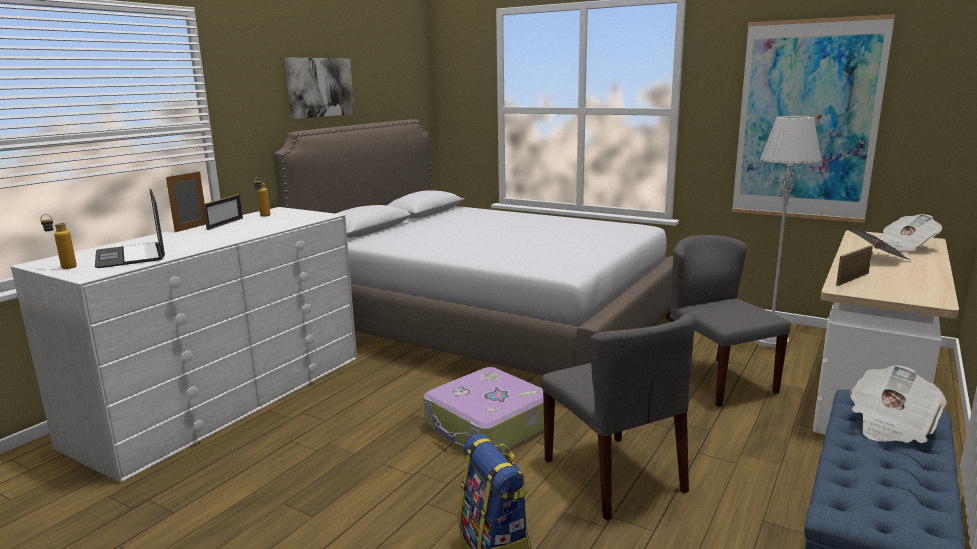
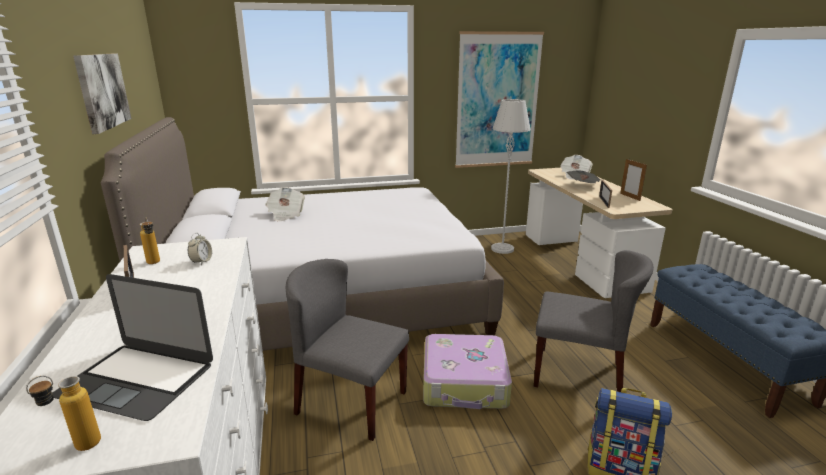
camera: 45 degrees left, 5 degrees up
picture frame [166,170,206,232] -> picture frame moved to [620,159,647,201]
grey chair [670,235,791,407] -> grey chair moved to [286,259,409,441]
newspaper [849,365,947,443] -> newspaper moved to [265,187,305,221]
none -> alarm clock [188,233,212,265]

